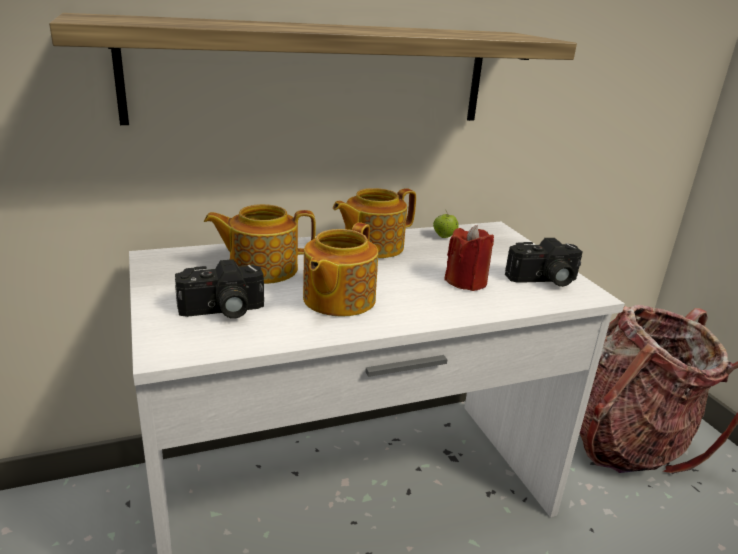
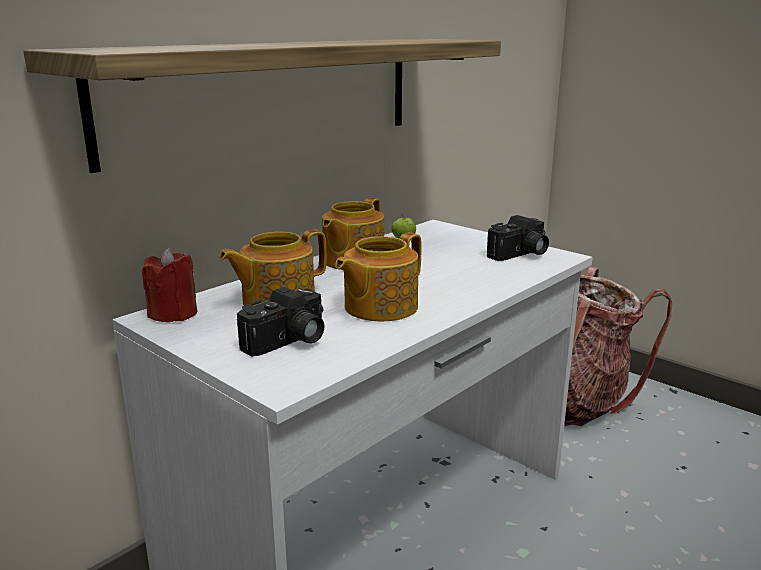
camera: 25 degrees left, 5 degrees down
teapot [303,222,378,317] -> teapot turned 45 degrees clockwise [335,232,421,321]
red candle [444,225,494,291] -> red candle moved to [142,248,197,322]

